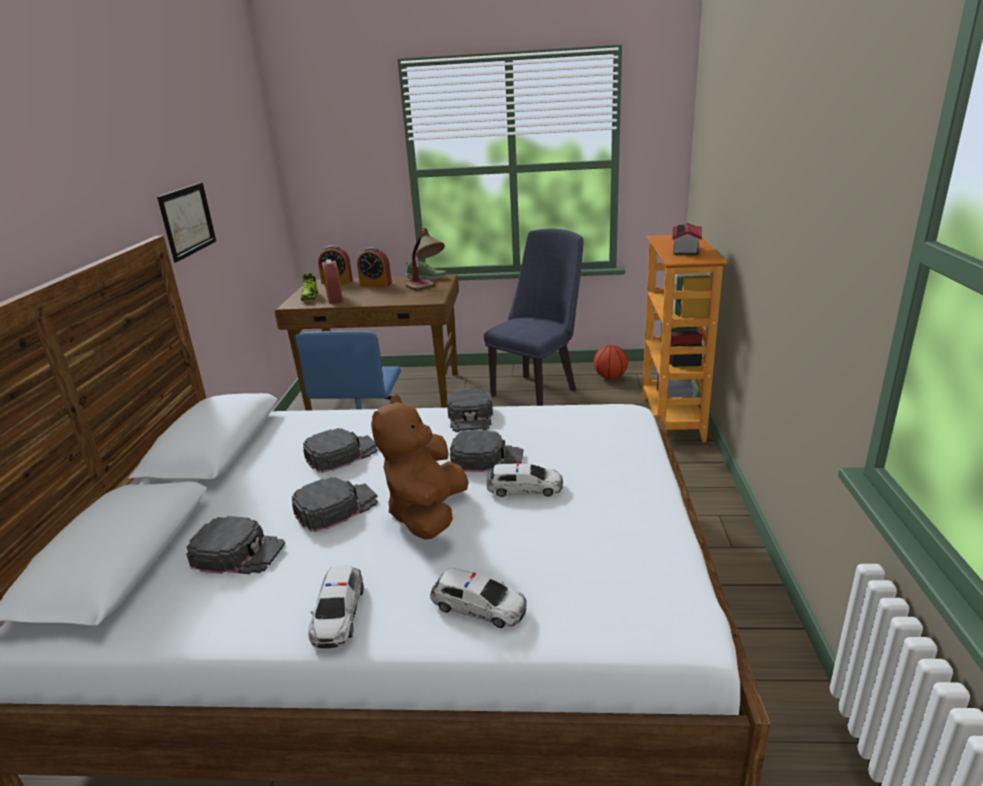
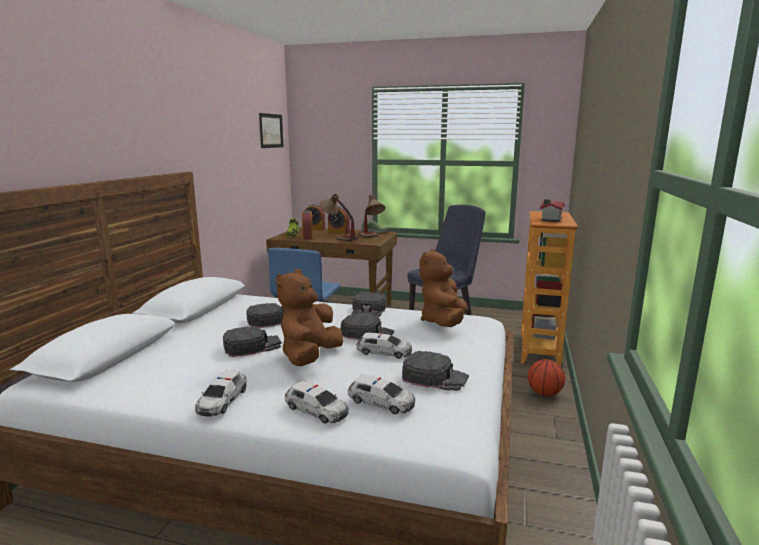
camera: 10 degrees right, 10 degrees down
picture [157,182,216,262] -> picture moved to [259,113,284,148]
black cap [186,516,285,574] -> black cap moved to [402,351,469,391]
basketball [594,345,628,379] -> basketball moved to [528,359,565,396]
none -> table lamp [319,194,358,241]
none -> toy car [348,375,415,414]
none -> brown plush toy [419,249,468,327]

